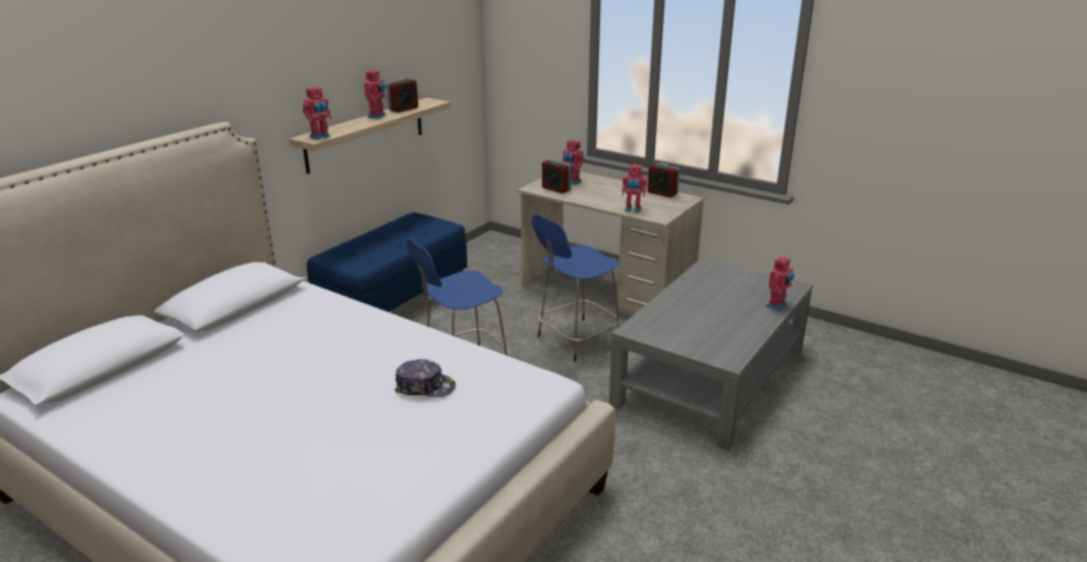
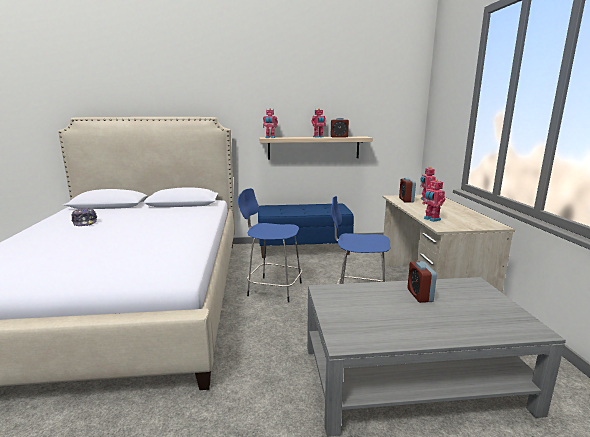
camera: 50 degrees right, 10 degrees down
cap [395,359,456,397] -> cap moved to [72,208,97,226]
alarm clock [647,163,680,197] -> alarm clock moved to [408,261,437,303]
toy robot [766,255,794,311] -> none

